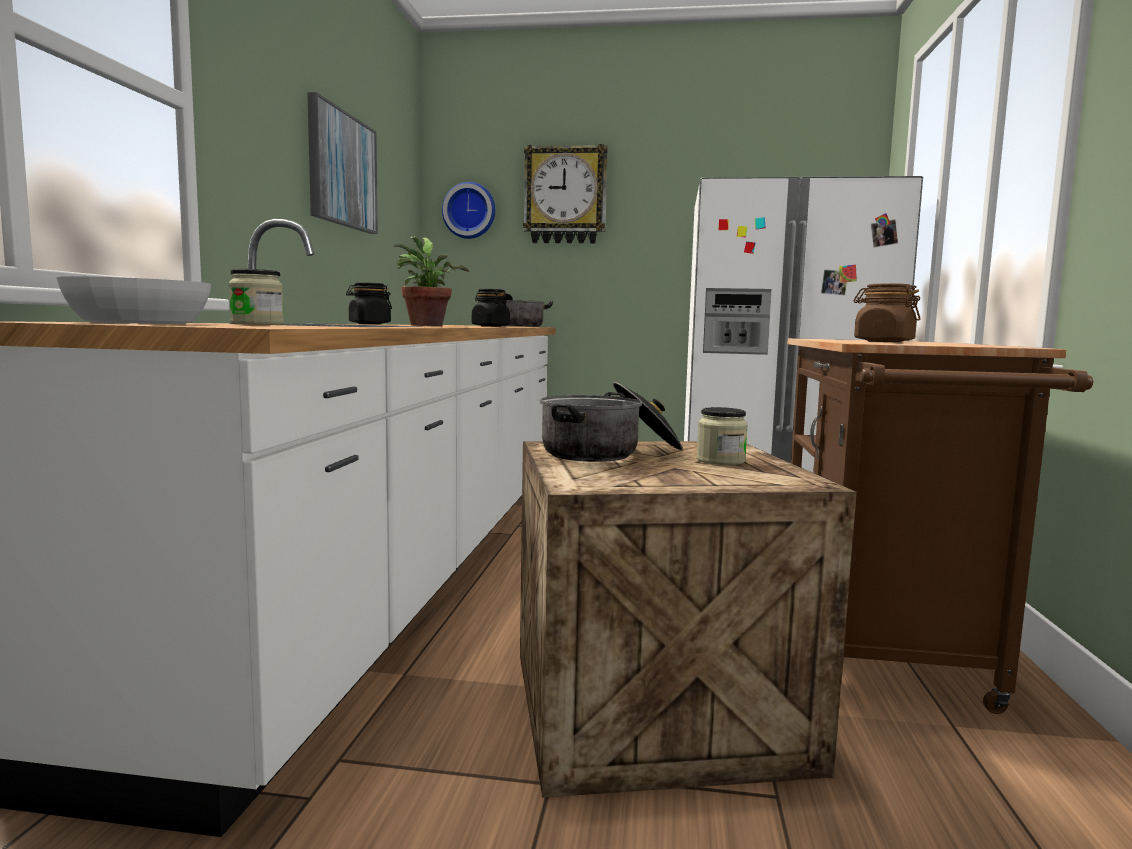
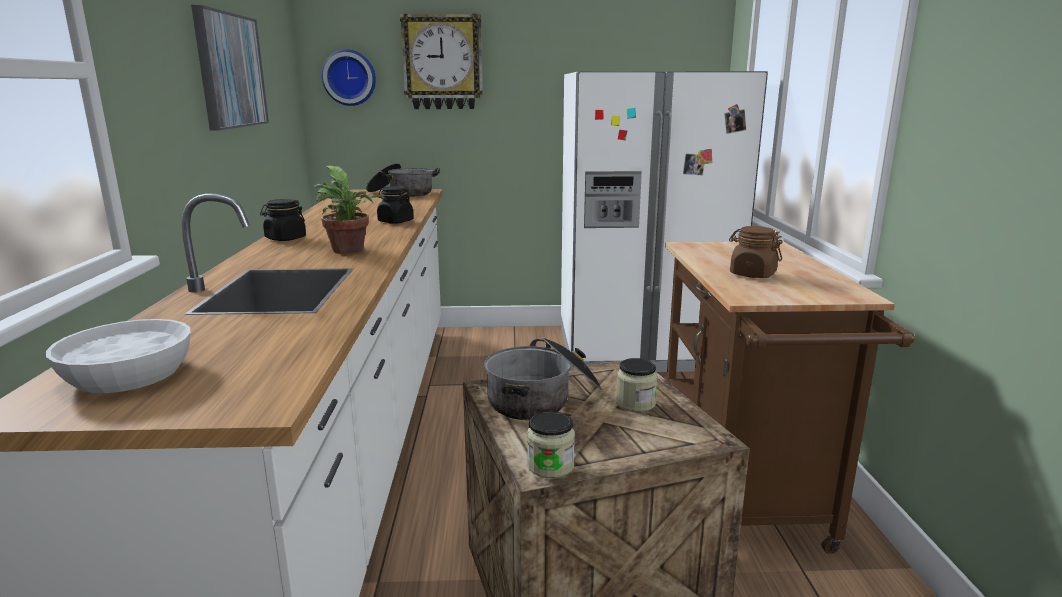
camera: 10 degrees left, 10 degrees up
jar [229,269,284,325] -> jar moved to [527,412,575,478]

